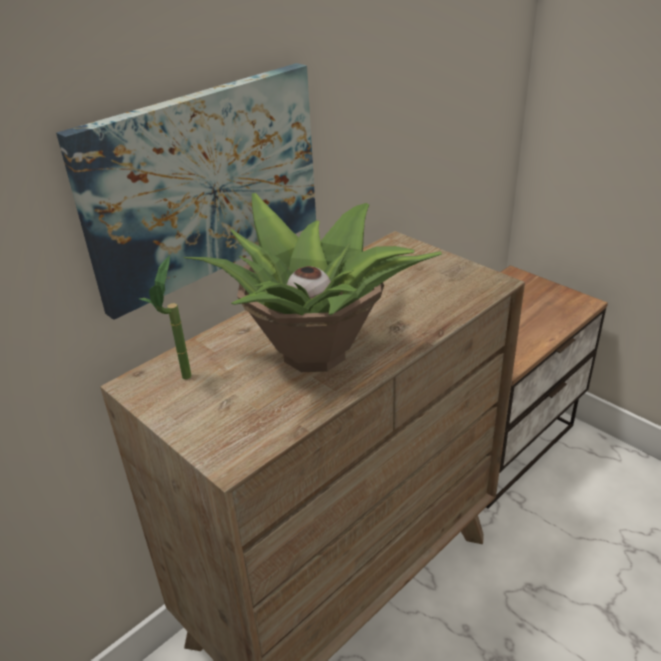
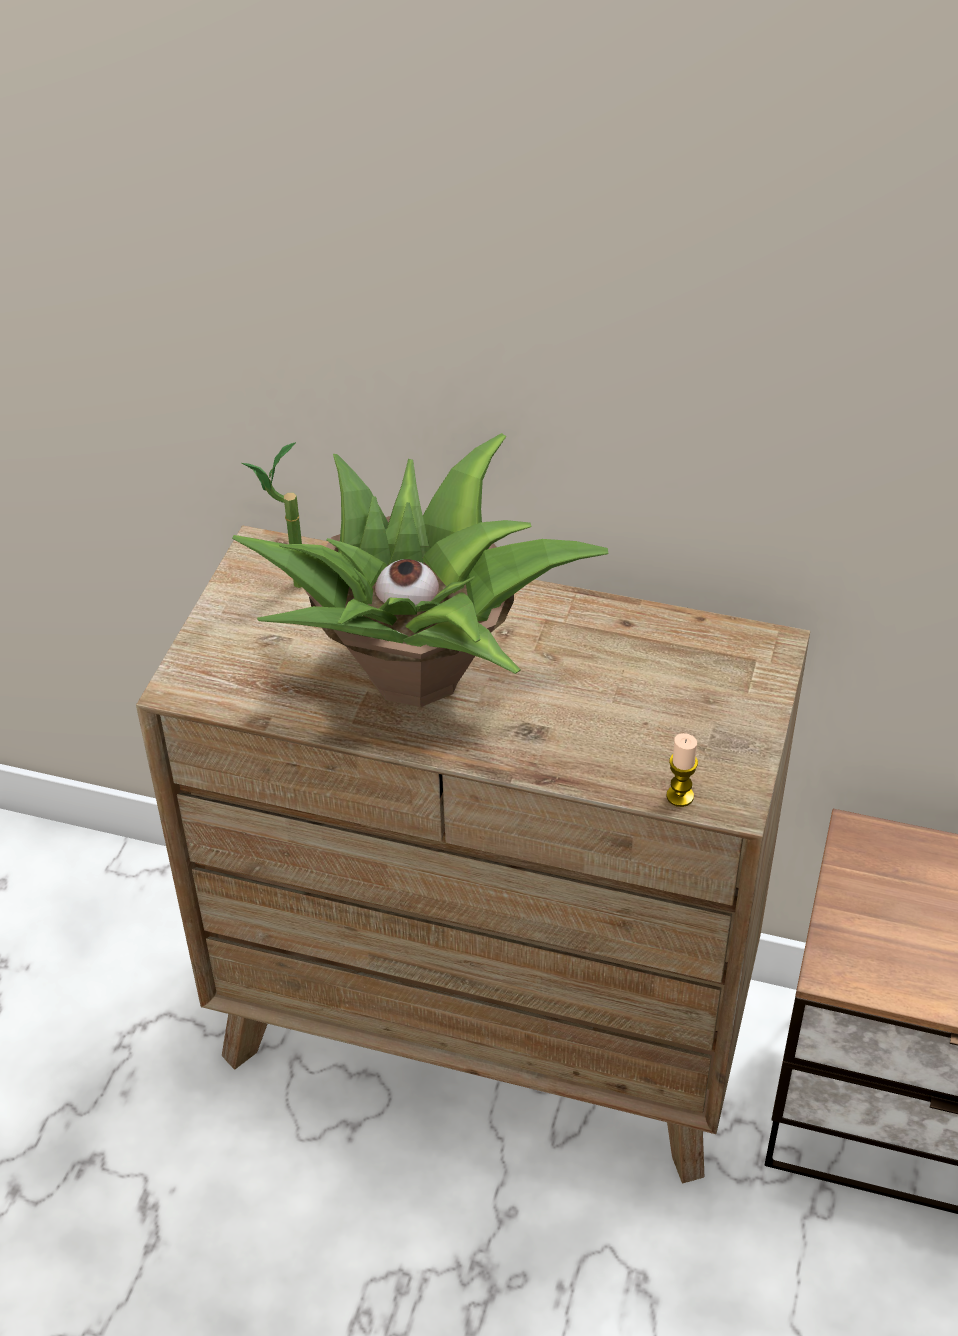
camera: 60 degrees right, 10 degrees up
picture [56,63,316,320] -> none
none -> candle [666,733,698,807]

